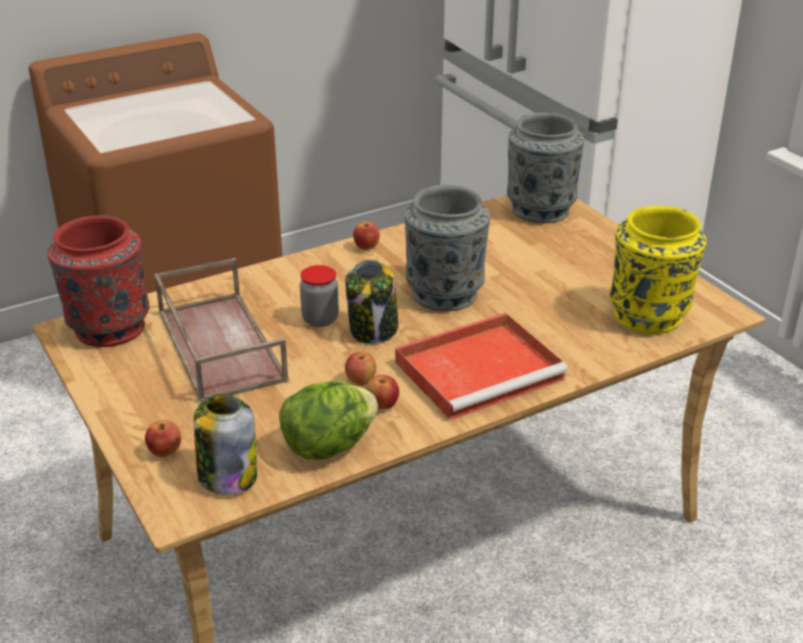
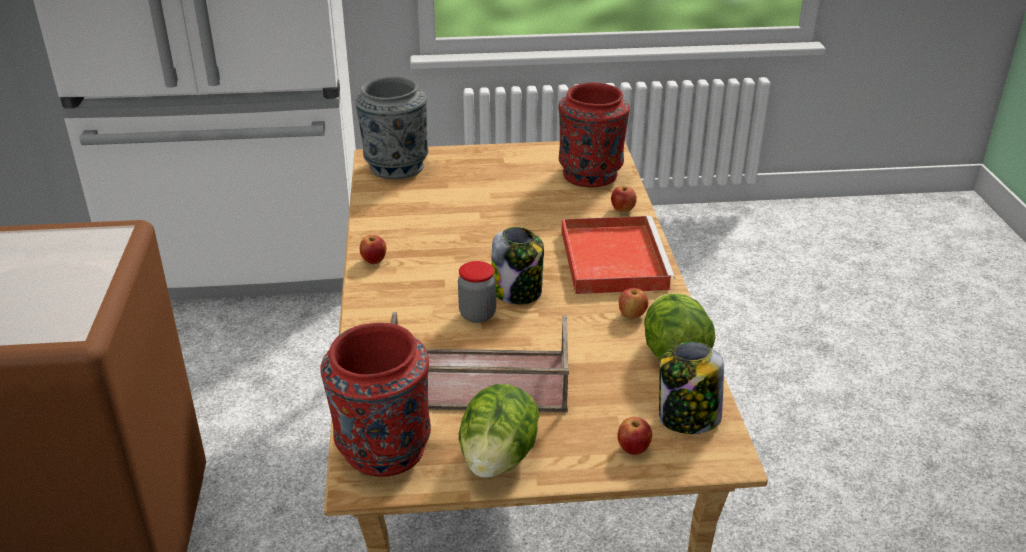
camera: 65 degrees left, 0 degrees up
apple [345,352,376,386] -> apple moved to [611,186,637,212]
grey vase [404,185,490,311] -> none
yellow vase [610,206,707,334] -> red vase [559,82,630,187]
none -> lettuce [459,384,540,478]

